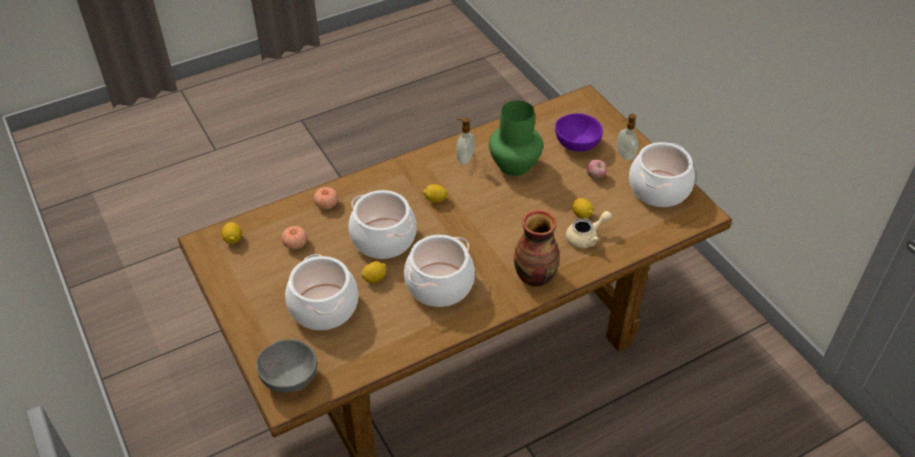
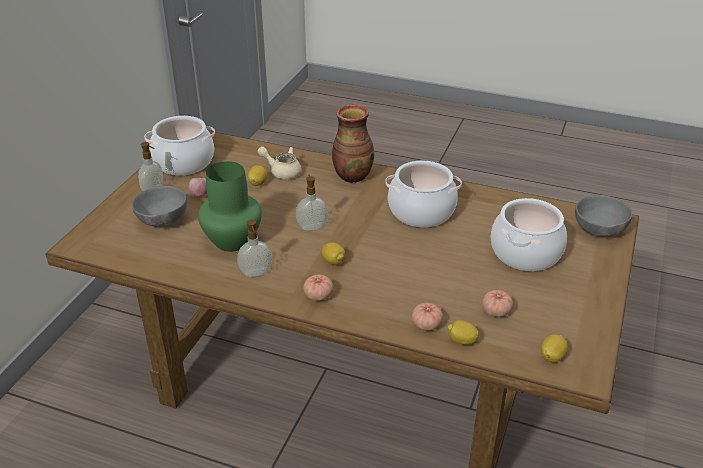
camera: 130 degrees left, 10 degrees down
cooking pot [349,190,417,259] -> none
lemon [362,261,386,283] -> lemon moved to [448,320,479,345]
purple bowl [555,113,603,152] -> grey bowl [132,186,187,227]
none -> soap dispenser [296,175,328,231]
none -> tomato [304,274,333,301]

